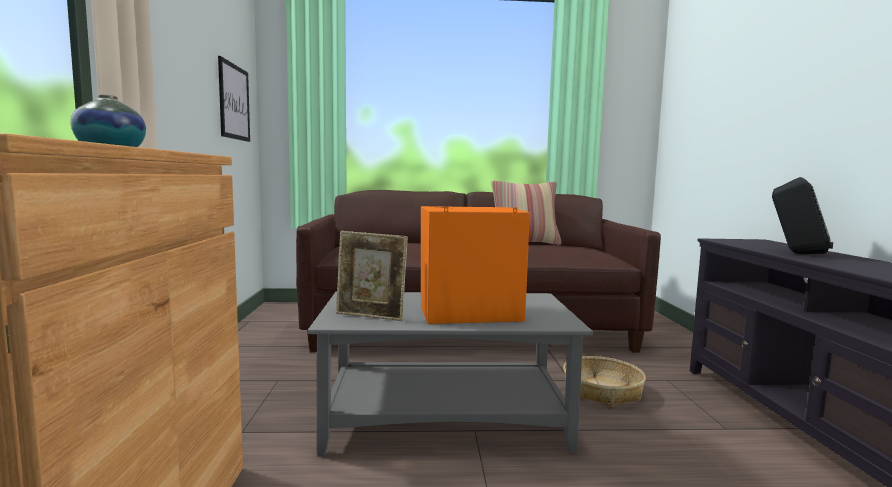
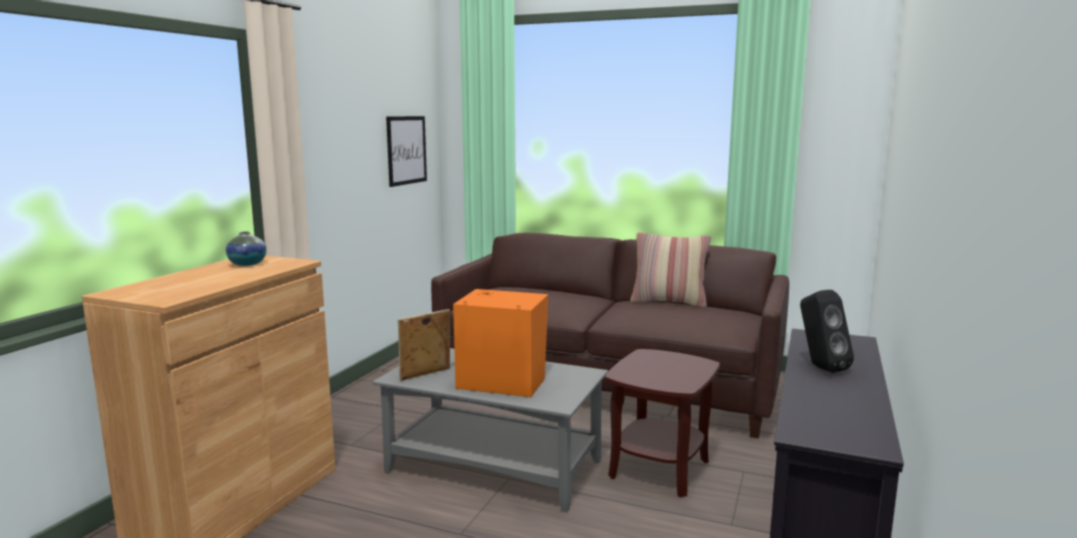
camera: 25 degrees right, 5 degrees up
picture frame [336,231,408,321] -> picture frame turned 105 degrees clockwise [398,309,450,381]
basket [563,356,646,407] -> brown side table [605,349,720,497]

